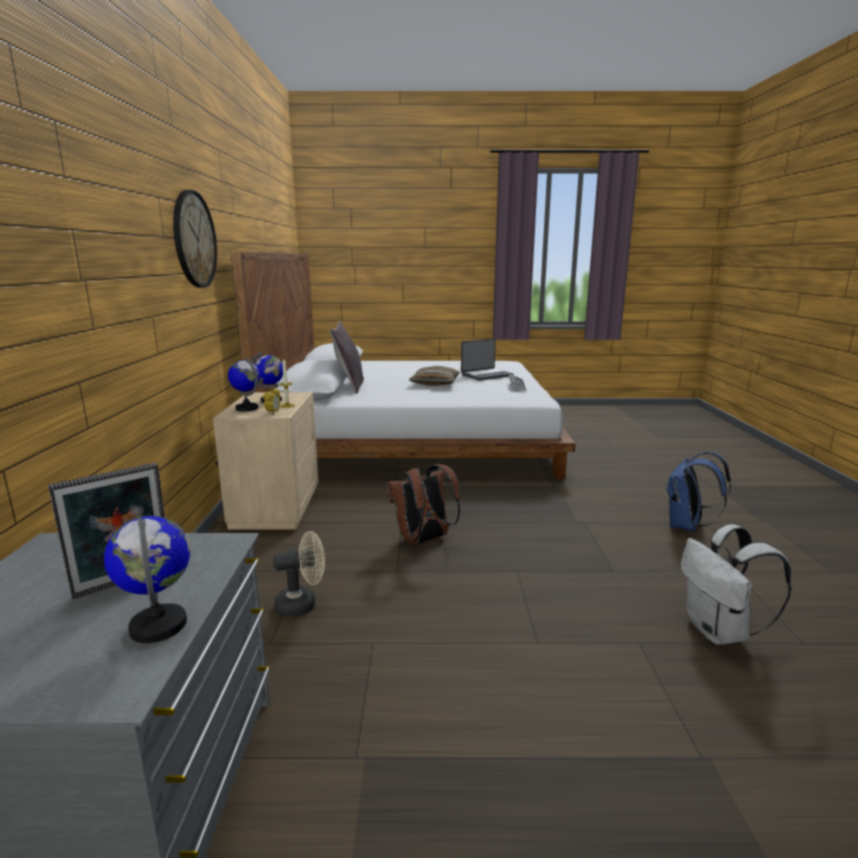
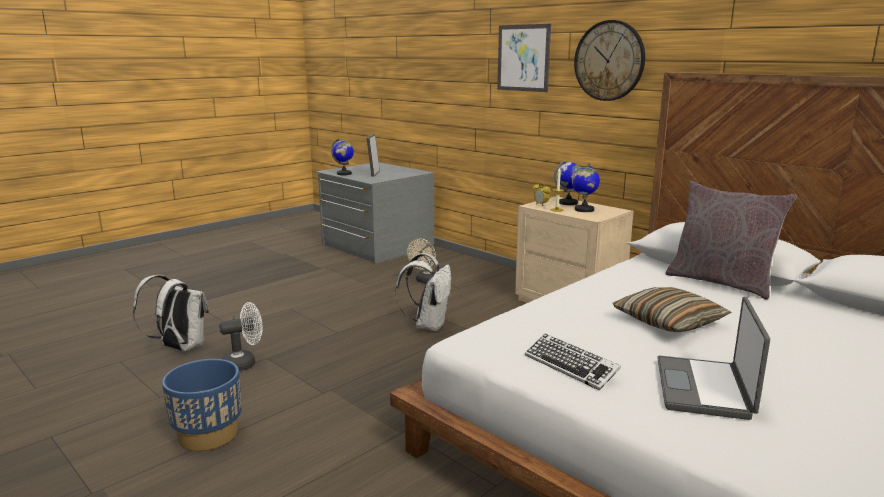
camera: 135 degrees right, 0 degrees up
brown backpack [387,464,460,545] -> white backpack [395,253,451,332]
blue backpack [666,452,731,531] -> blue planter [162,359,242,451]
none -> white fan [219,302,263,371]
none -> picture [497,24,551,92]

